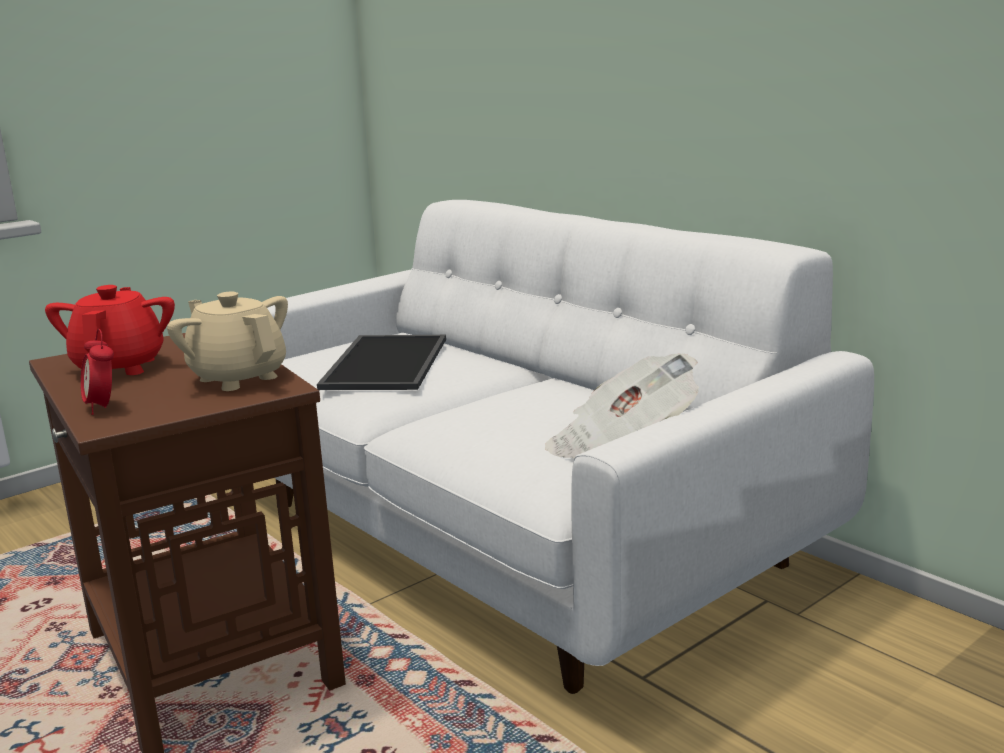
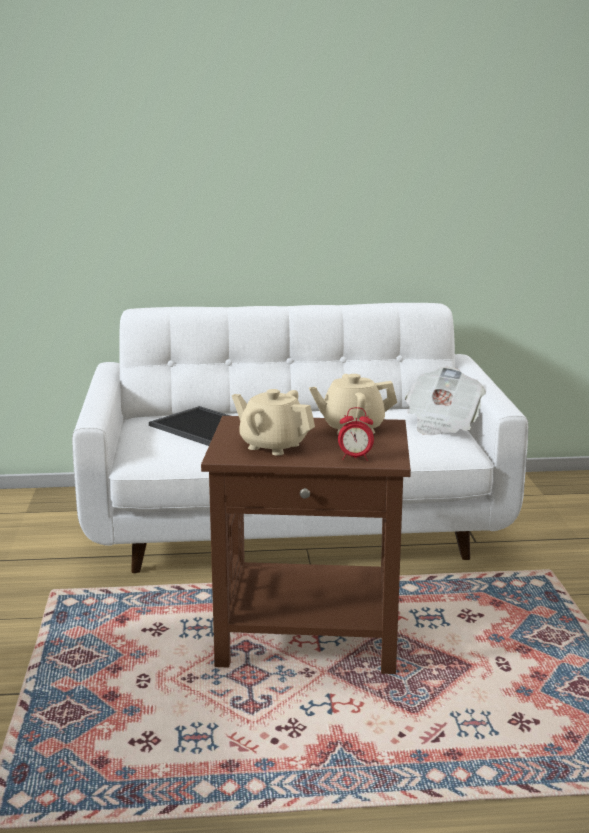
camera: 55 degrees left, 0 degrees up
red teapot [45,285,175,375] -> beige teapot [232,389,315,456]

